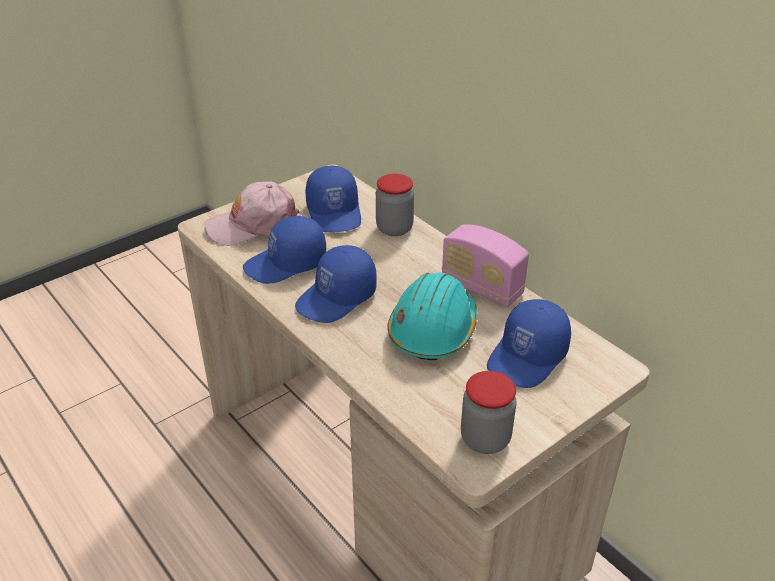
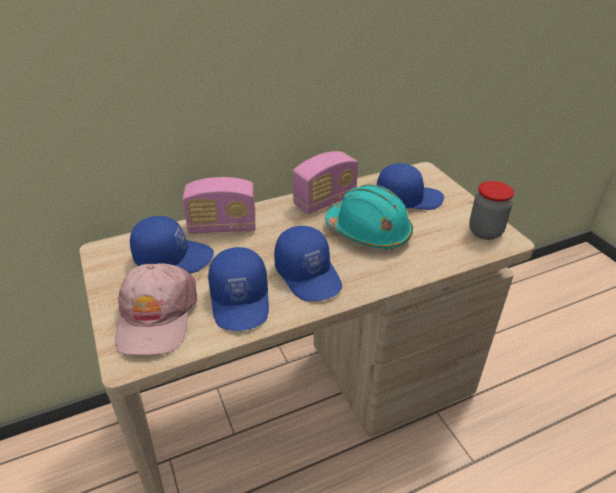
camera: 75 degrees left, 0 degrees up
jar [376,174,414,236] -> radio [182,177,256,233]
blue cap [487,299,571,388] -> blue cap turned 60 degrees counterclockwise [377,163,444,210]

